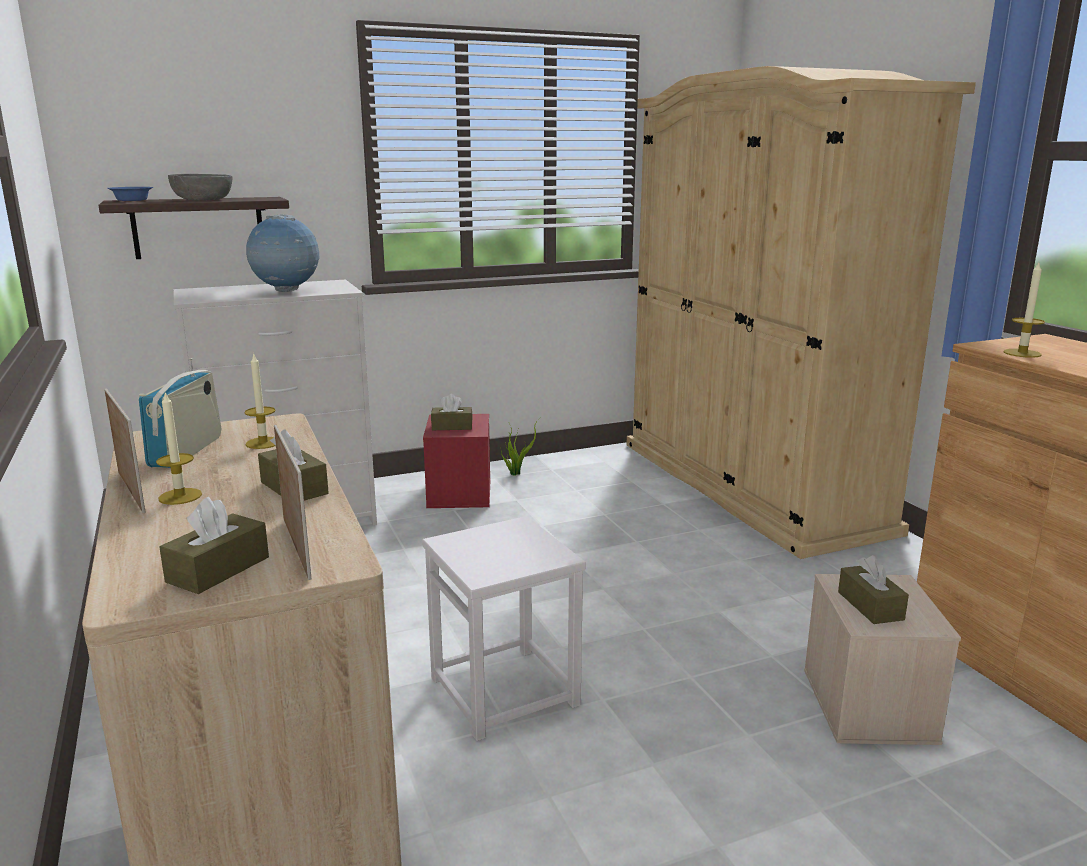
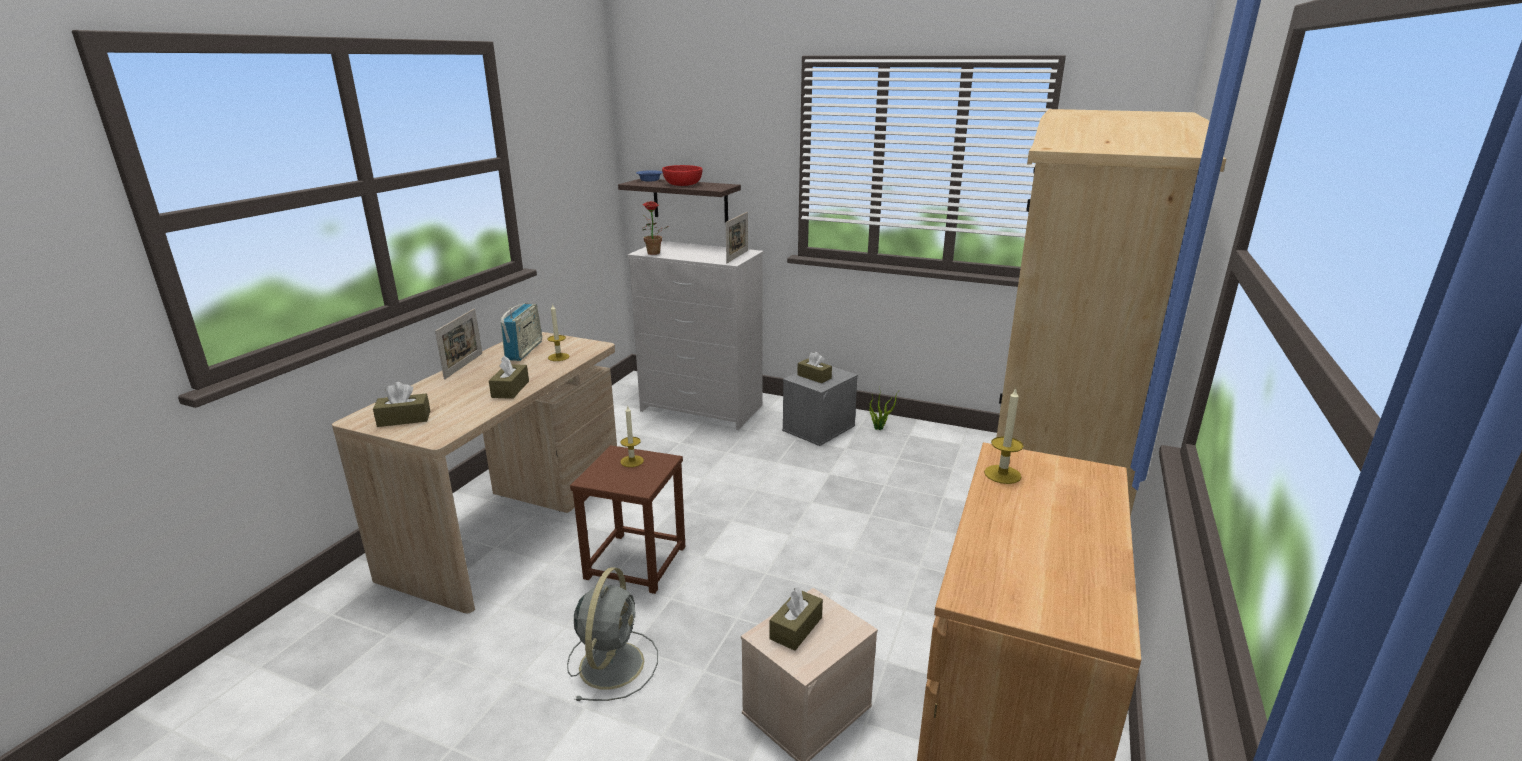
camera: 45 degrees right, 5 degrees up
radio [139,358,222,468] -> radio turned 135 degrees clockwise [501,303,542,361]
candle [156,392,202,505] -> candle moved to [620,406,644,467]
grey bowl [168,174,232,200] -> red bowl [662,165,703,186]
globe [246,214,319,292] -> none
picture frame [274,425,312,580] -> picture frame moved to [726,212,748,263]
white stool [422,516,586,741] -> brown stool [570,445,685,594]
red storage box [423,414,491,508] -> grey storage box [782,367,858,446]
none -> grey fan [567,567,658,701]
none -> potted plant [641,201,669,255]

